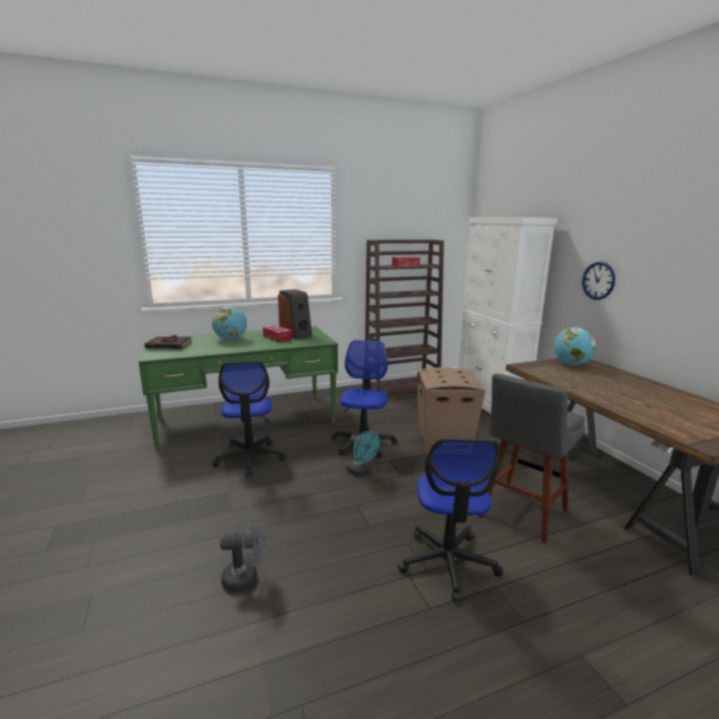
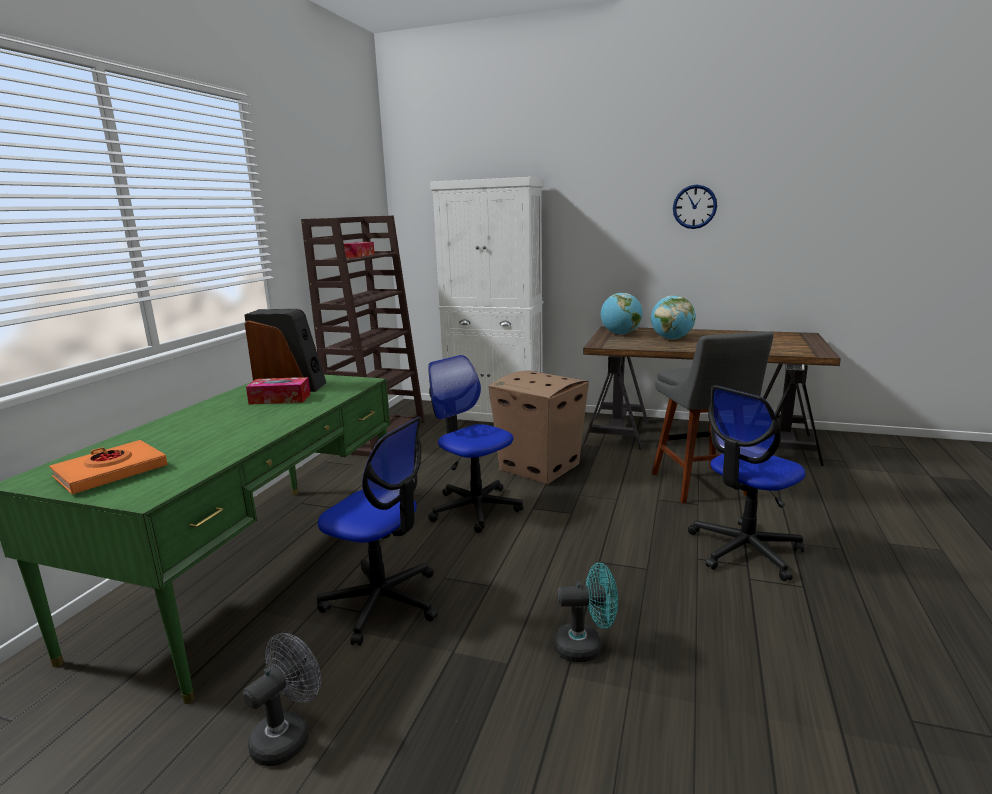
camera: 50 degrees left, 0 degrees up
black book [144,335,192,349] -> orange book [49,440,168,494]
globe [212,306,247,340] -> globe moved to [651,296,696,340]
grey fan [220,516,266,591] -> grey fan moved to [243,633,321,766]
turquoise fan [346,431,380,476] -> turquoise fan moved to [554,562,618,662]
office chair [398,439,503,602] -> office chair turned 105 degrees clockwise [688,385,805,581]
wall clock [582,262,615,300] -> wall clock moved to [673,185,717,229]

